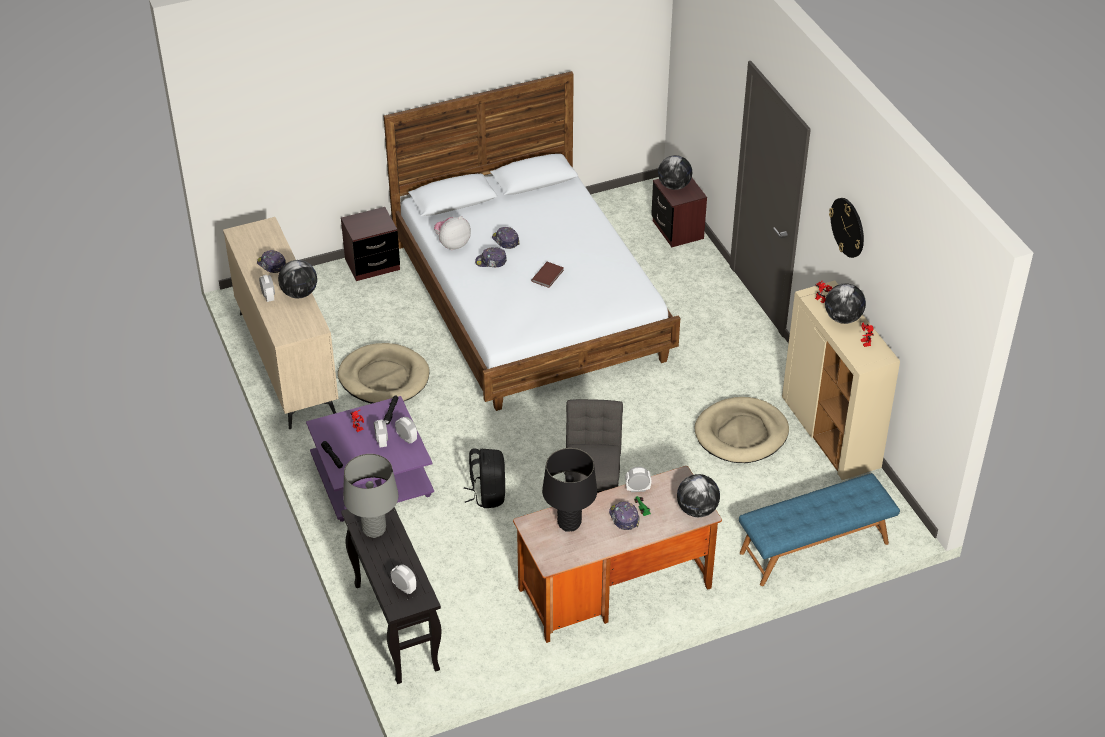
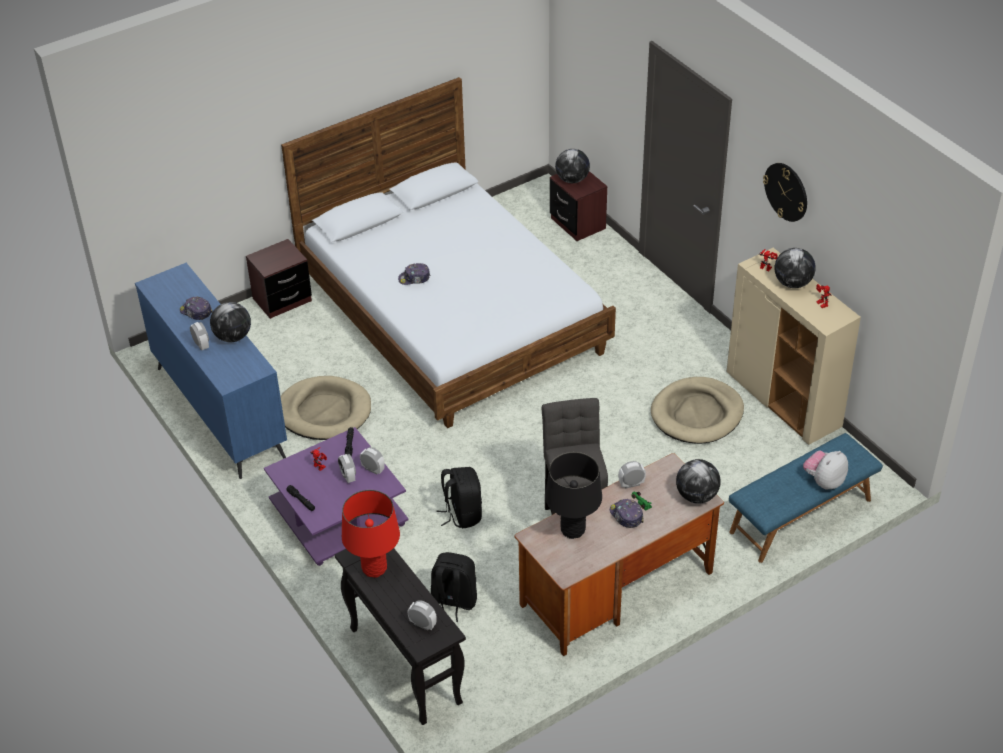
camera: 10 degrees left, 0 degrees up
beige dresser [223,217,339,429] -> blue dresser [135,263,287,479]
grey table lamp [343,454,399,538] -> red table lamp [342,490,400,578]
plush toy [434,216,471,250] -> plush toy moved to [803,450,848,490]
cap [492,227,520,249] -> none
brown book [531,262,564,288] -> none
none -> black backpack [431,552,477,622]

